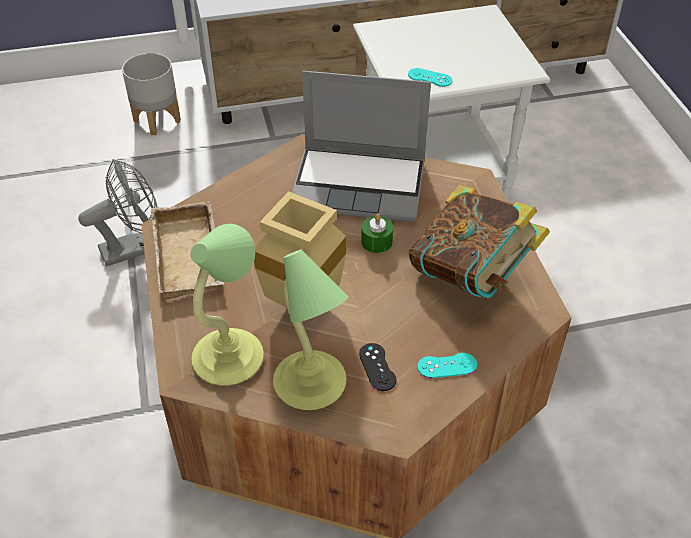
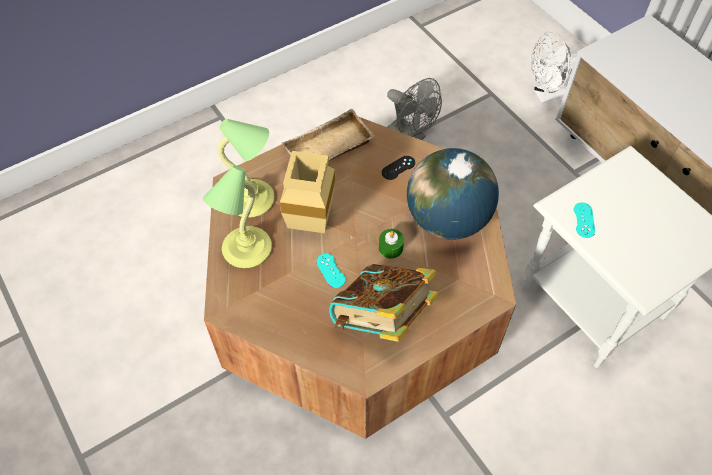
camera: 70 degrees right, 10 degrees up
grey planter [122,53,181,135] -> white fan [530,31,577,103]
laptop [292,71,431,222] -> globe [407,148,499,240]
black game controller [359,343,397,391] -> black game controller moved to [382,156,415,180]
turquoise game controller [417,353,477,378] -> turquoise game controller moved to [317,253,346,288]

